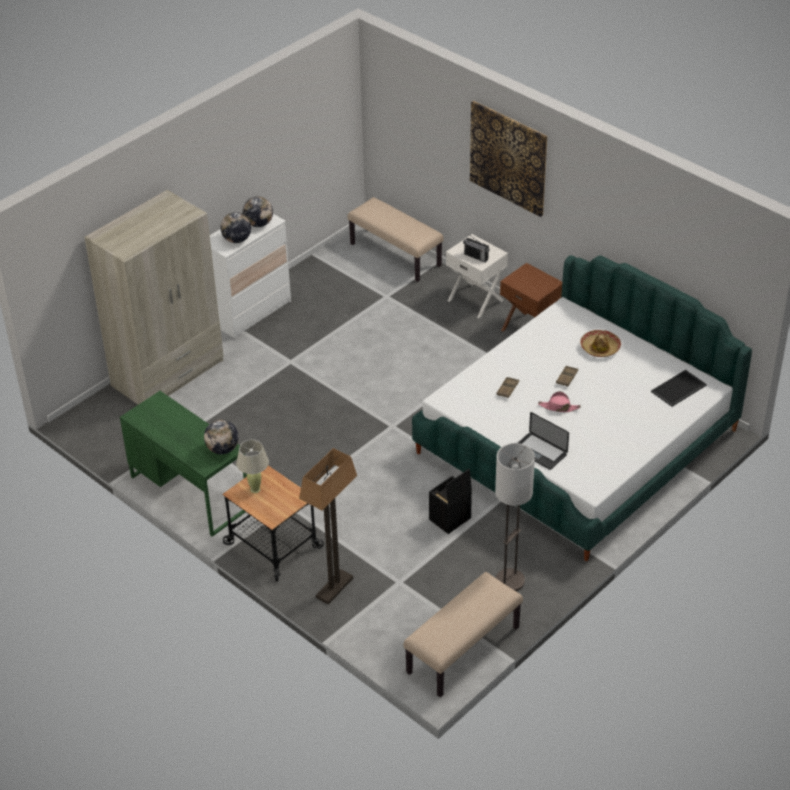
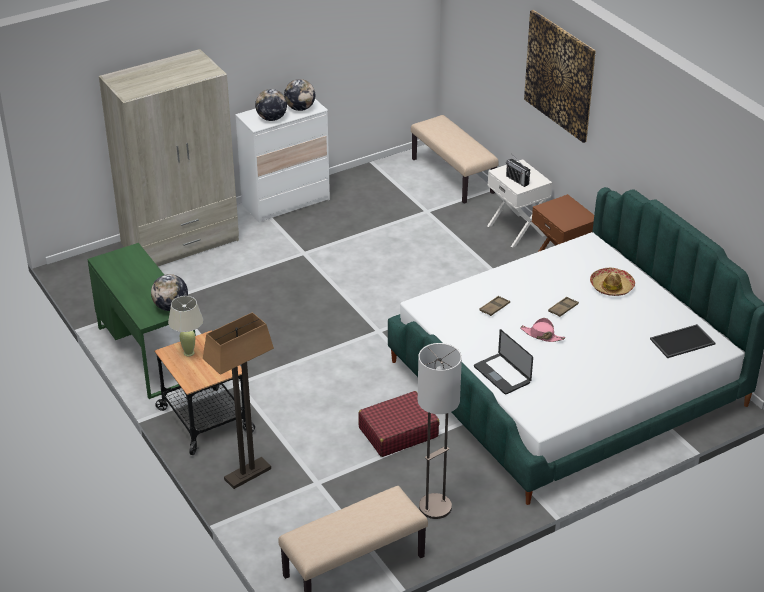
camera: 15 degrees right, 5 degrees down
black storage box [429,469,472,534] -> red suitcase [358,391,439,457]

